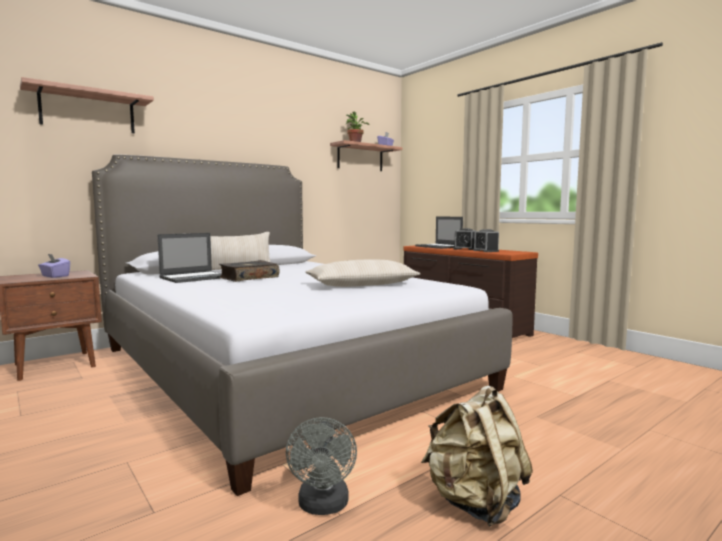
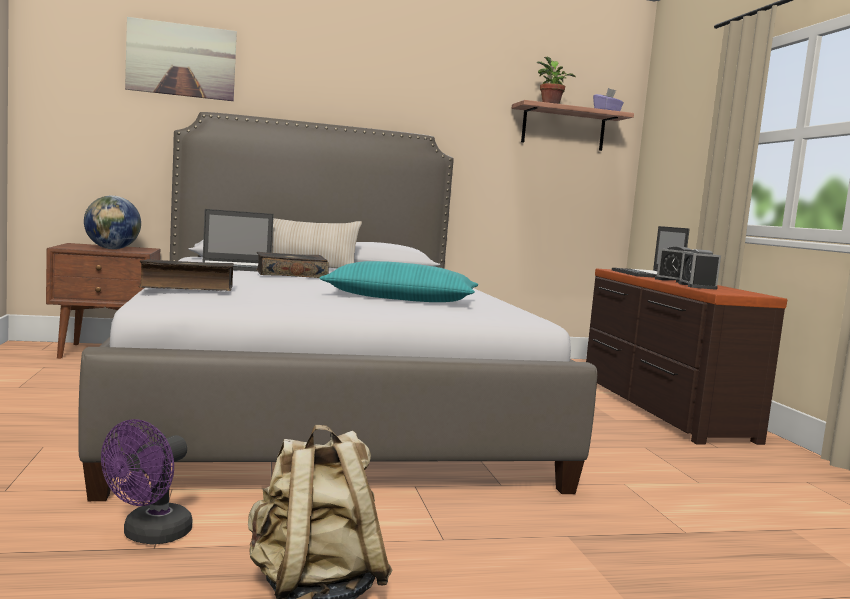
camera: 25 degrees right, 0 degrees up
shelf [20,77,154,133] -> picture [125,17,237,101]
purple tissue box [38,253,70,278] -> globe [84,196,141,249]
grey fan [286,417,357,515] -> purple fan [101,419,193,545]
beige pillow [305,259,421,287] -> turquoise pillow [319,261,478,302]
none -> book [138,259,234,291]

